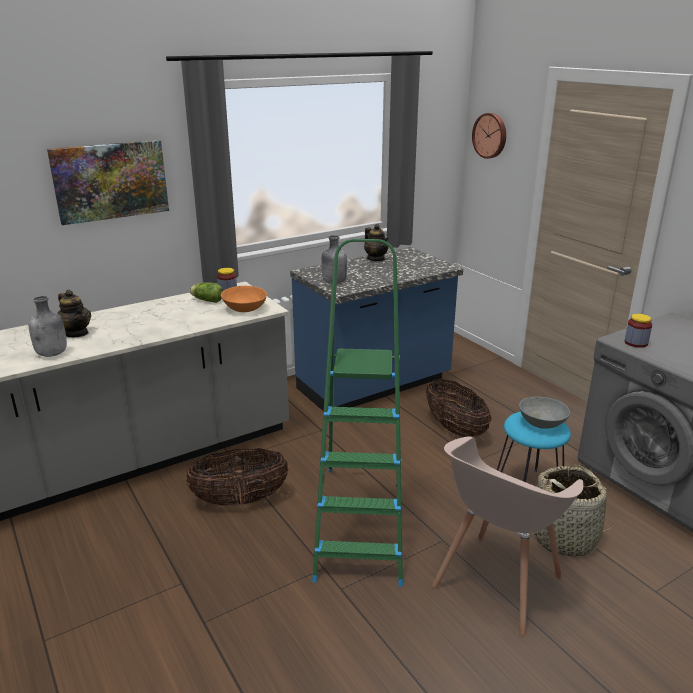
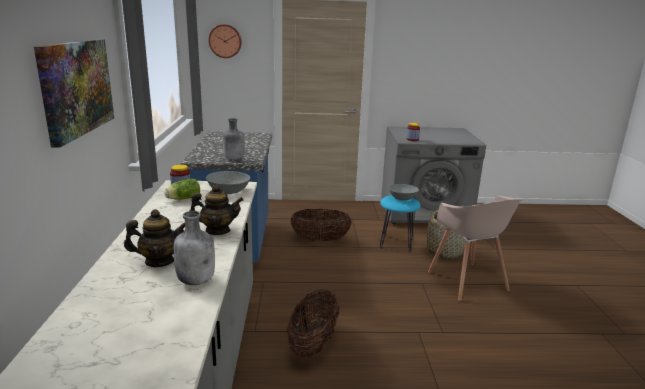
camera: 60 degrees left, 5 degrees down
orange bowl [221,286,267,312] -> grey bowl [206,171,250,194]
green step ladder [312,239,403,587] -> none
teapot [364,224,389,261] -> teapot moved to [190,184,244,235]

